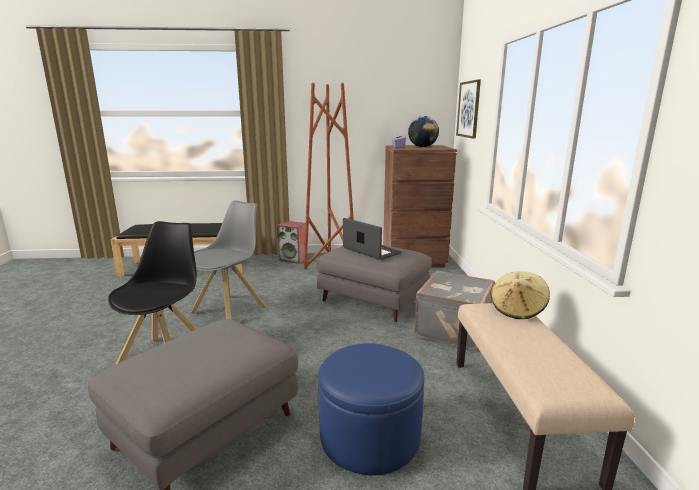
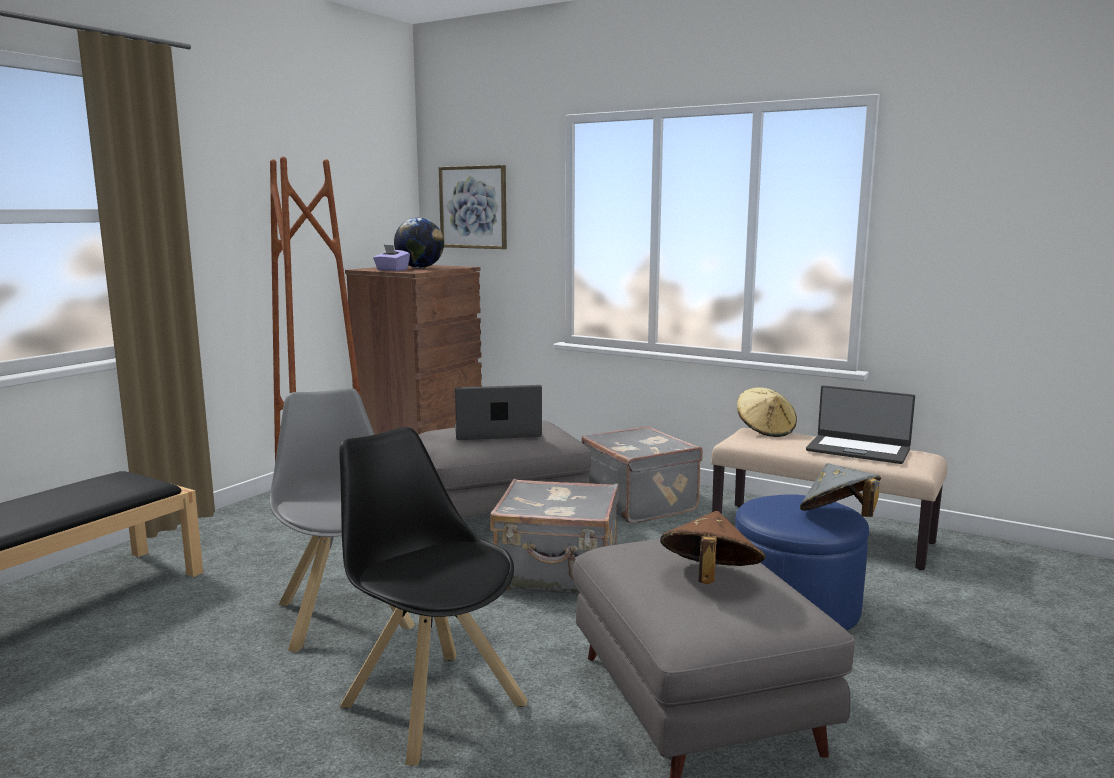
camera: 55 degrees left, 5 degrees down
speaker [277,221,306,264] -> none
none -> grey suitcase [490,479,619,595]
none -> brown hat [660,511,765,584]
none -> grey hat [800,463,881,517]
none -> laptop [806,385,915,464]

